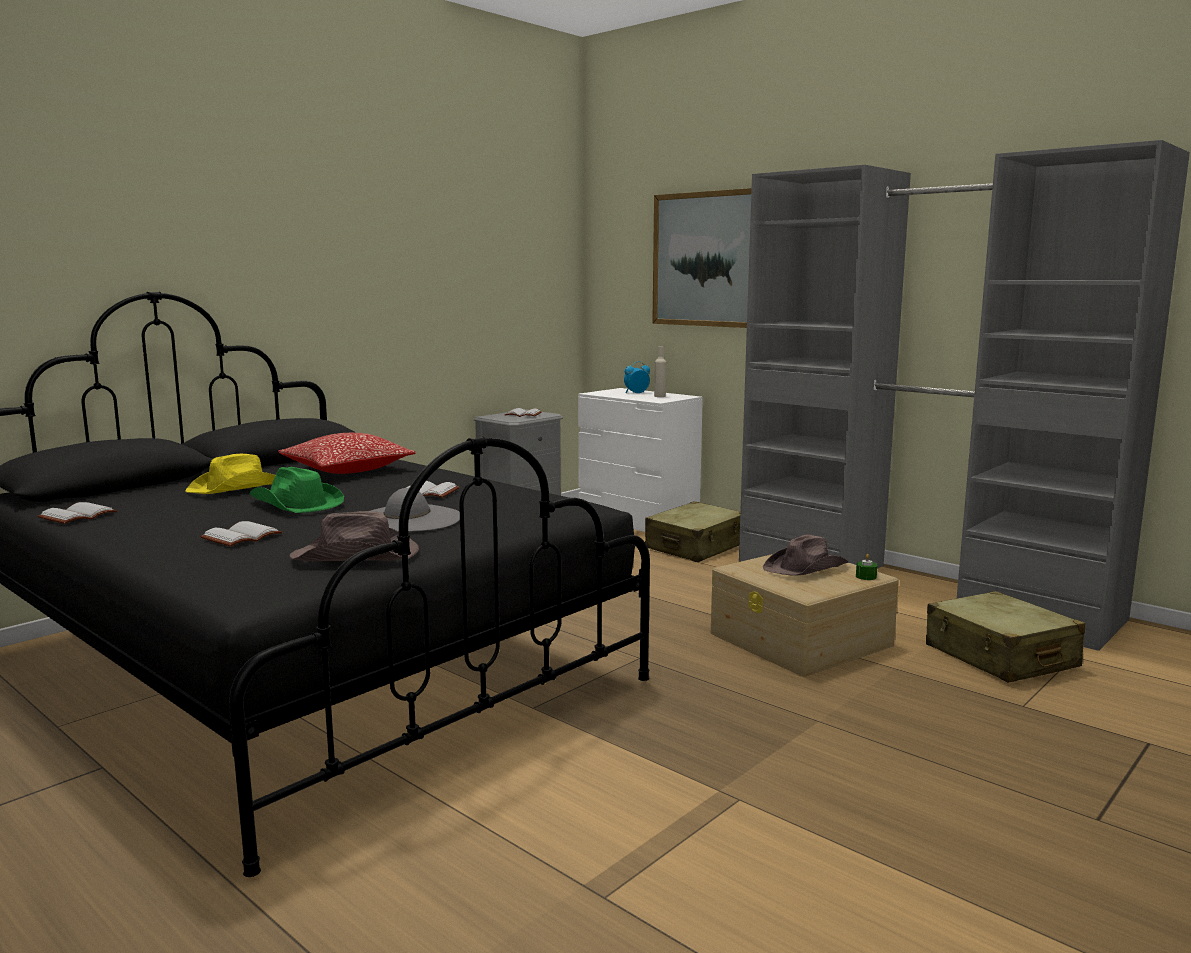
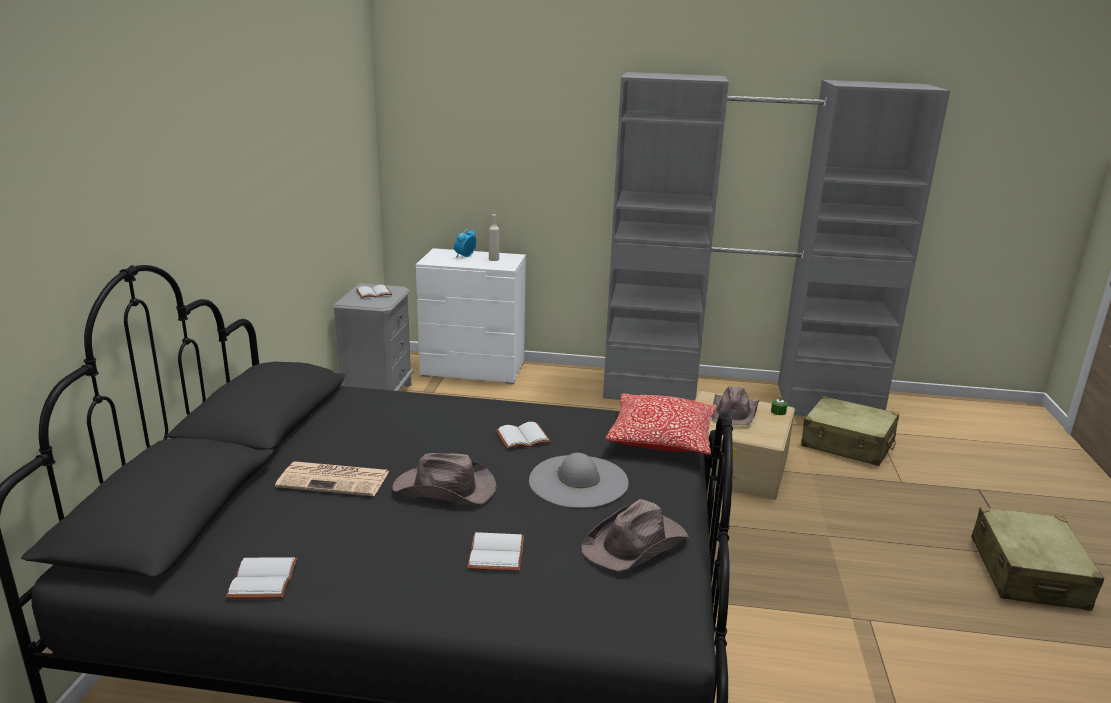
camera: 35 degrees left, 10 degrees up
yellow hat [185,454,275,494] -> newspaper [275,461,389,496]
green hat [249,467,344,513] -> brown hat [392,453,497,504]
pillow [278,433,415,474] -> pillow moved to [605,393,717,455]
beige suitcase [645,501,740,562] -> beige suitcase moved to [971,507,1105,611]
picture [652,188,752,328] -> none

